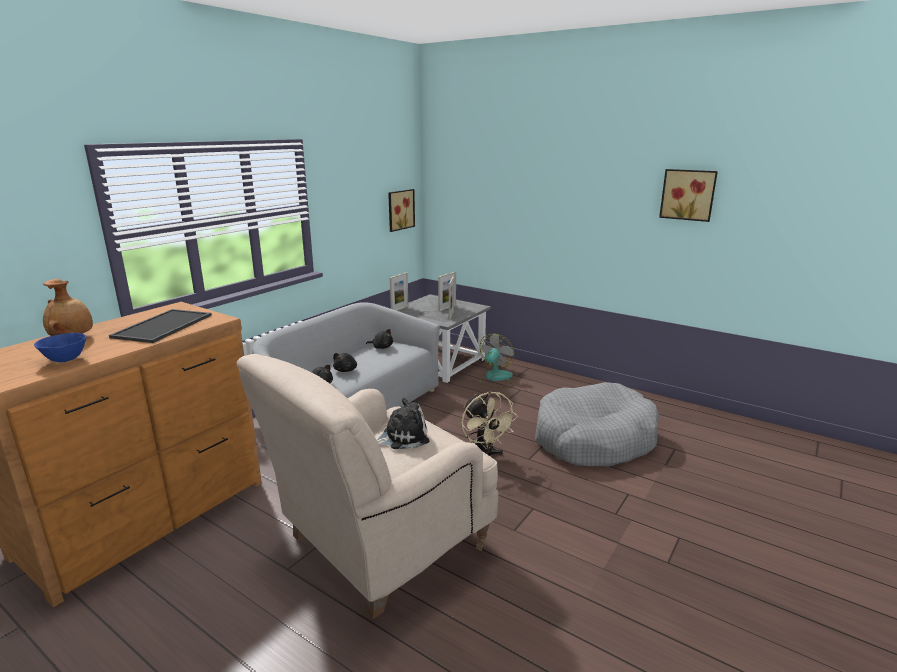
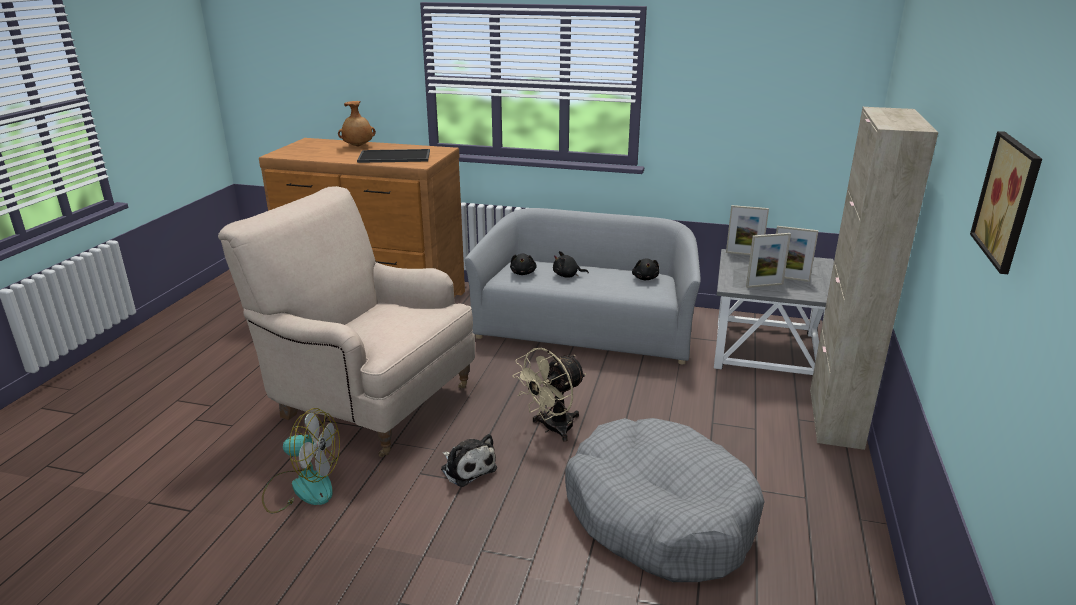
camera: 70 degrees right, 5 degrees up
blue bowl [34,333,86,363] -> none
plush toy [377,398,429,449] -> plush toy moved to [441,434,497,487]
picture [388,189,415,232] -> none
fan [480,334,514,388] -> fan moved to [262,408,340,513]
none -> beige cabinet [810,107,938,450]

